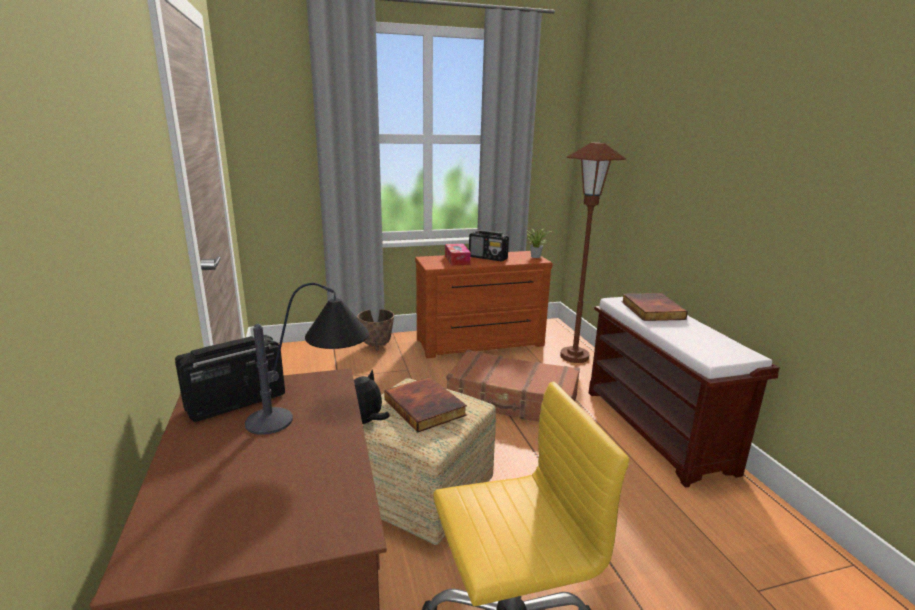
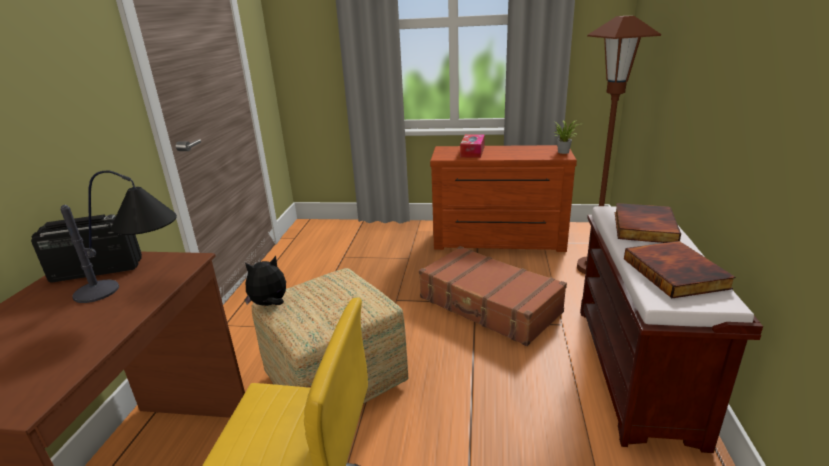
camera: 25 degrees right, 5 degrees up
planter [357,309,394,350] -> none
book [384,377,467,432] -> book moved to [624,241,736,298]
radio [469,230,509,261] -> none

